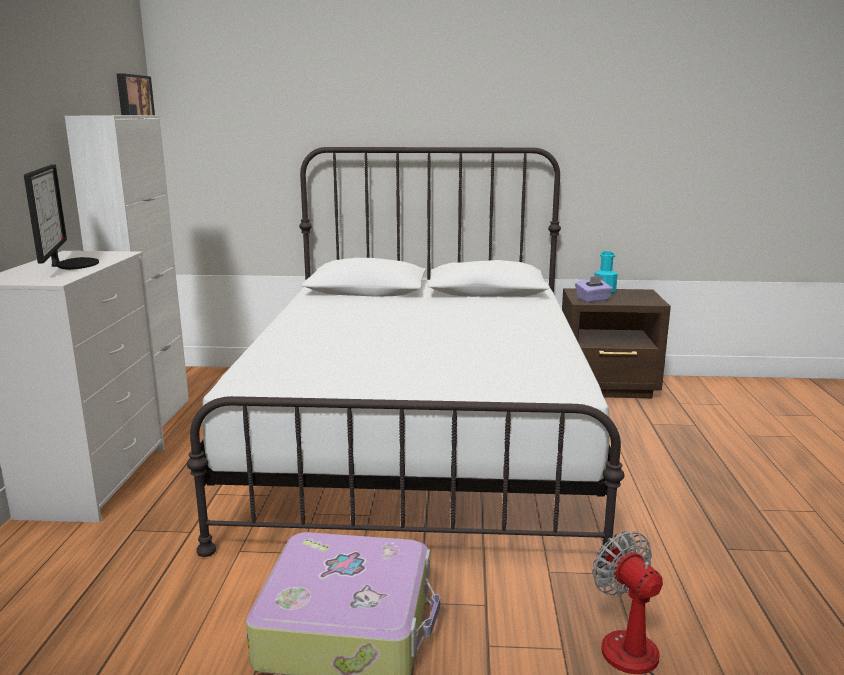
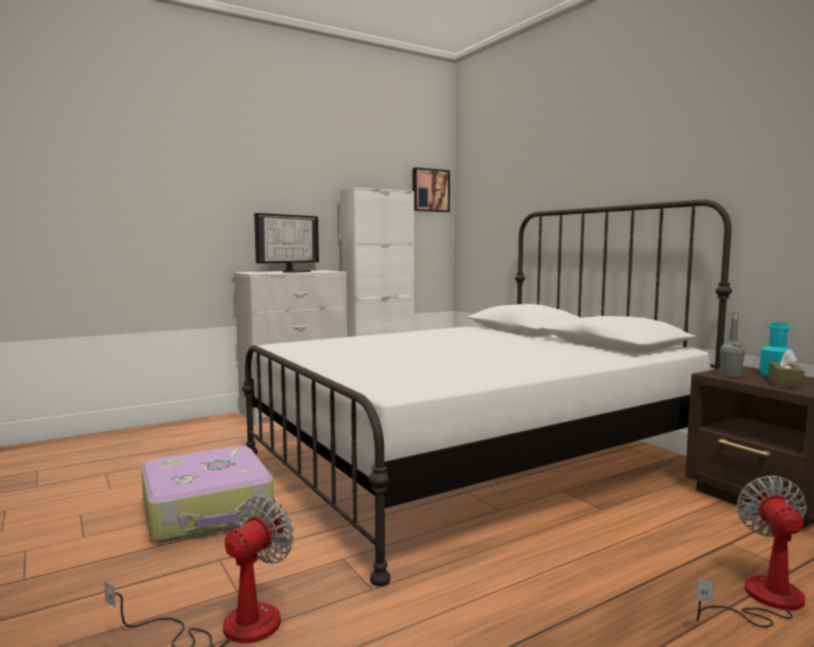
camera: 55 degrees right, 10 degrees down
purple tissue box [575,276,613,303] -> grey bottle [720,313,745,378]
none -> fan [696,476,807,628]
none -> brown tissue box [768,349,804,389]

